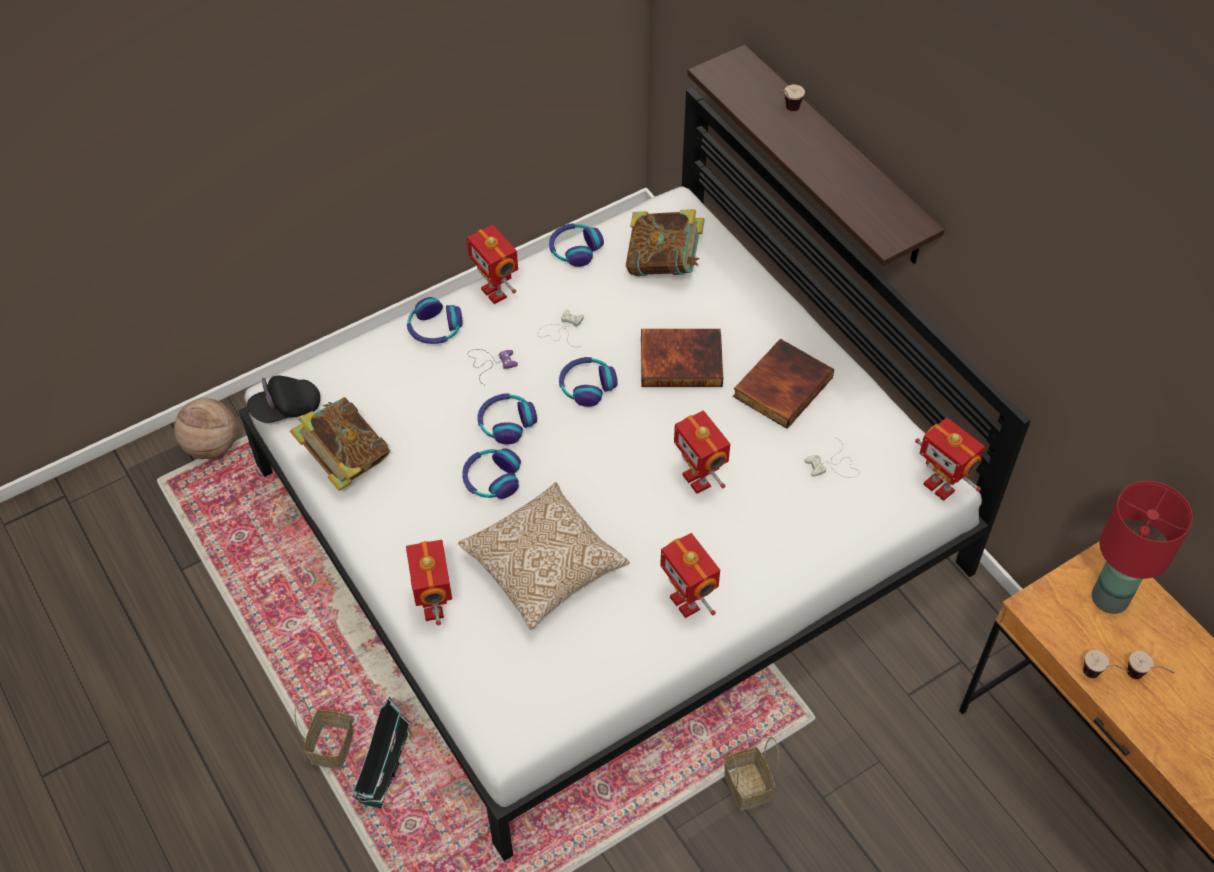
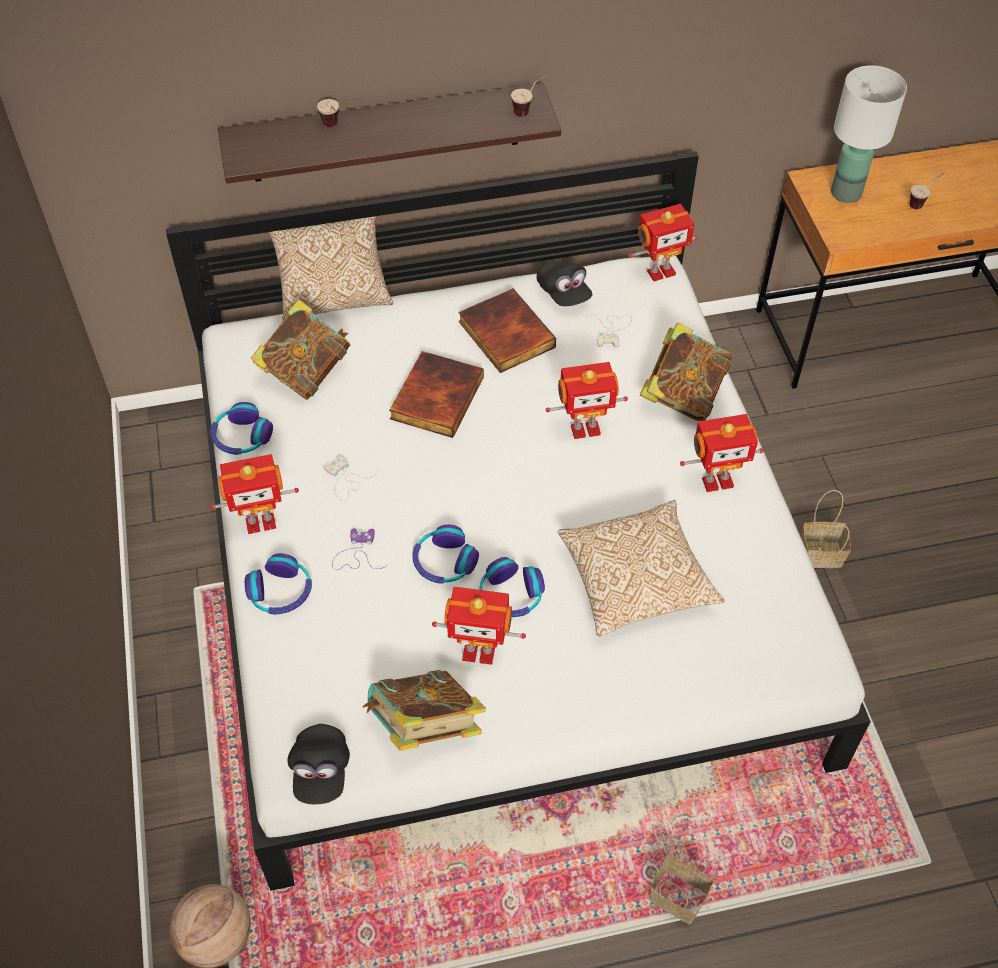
camera: 70 degrees left, 0 degrees up
toy house [352,697,410,808] -> none
toy robot [406,540,452,625] -> toy robot moved to [432,587,526,665]
headphones [559,357,618,407] -> none
cup [1083,650,1129,678] -> cup moved to [511,74,547,117]
red table lamp [1092,481,1193,614] -> white table lamp [831,65,907,203]
none -> pillow [269,216,394,321]
none -> black cap [537,261,592,306]
none -> book [640,323,732,421]

